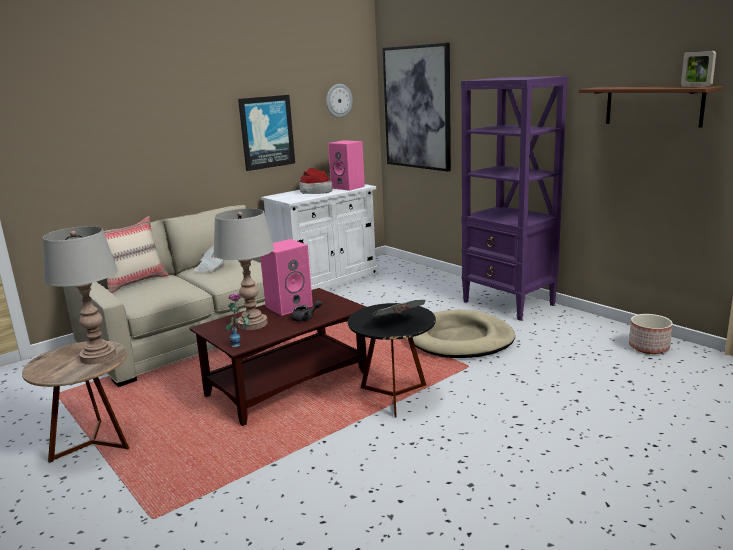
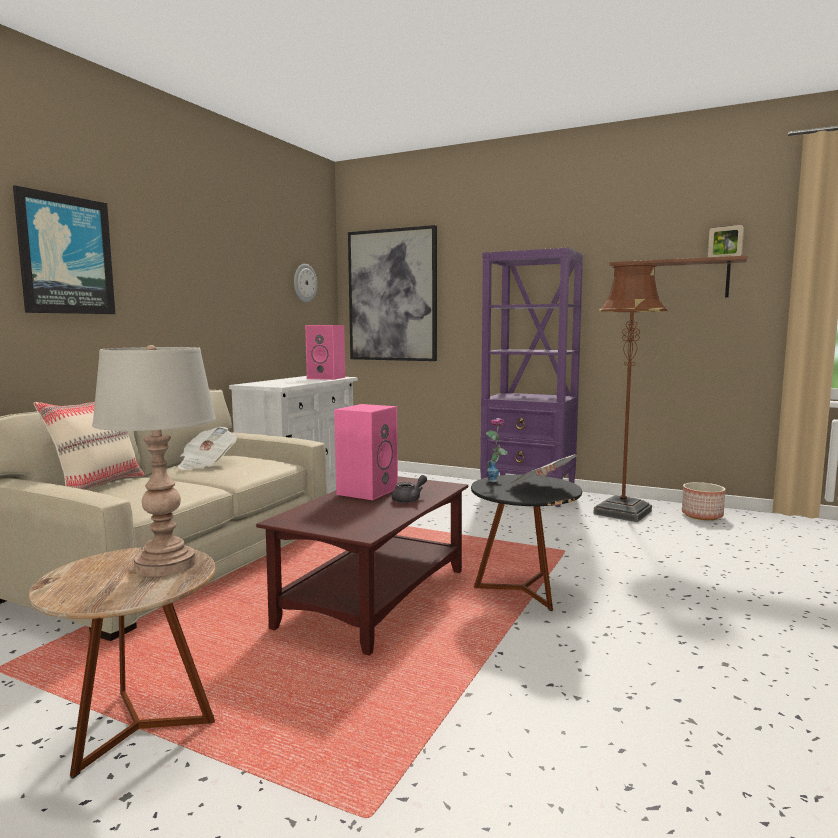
camera: 25 degrees left, 10 degrees down
grey table lamp [213,208,274,330] -> none
vase [226,293,250,347] -> vase moved to [486,418,508,482]
picture [238,95,295,171] -> picture moved to [13,185,115,314]
hat [299,168,333,194] -> none
beige dog bed [413,310,515,358] -> none
none -> brown floor lamp [593,264,667,522]

